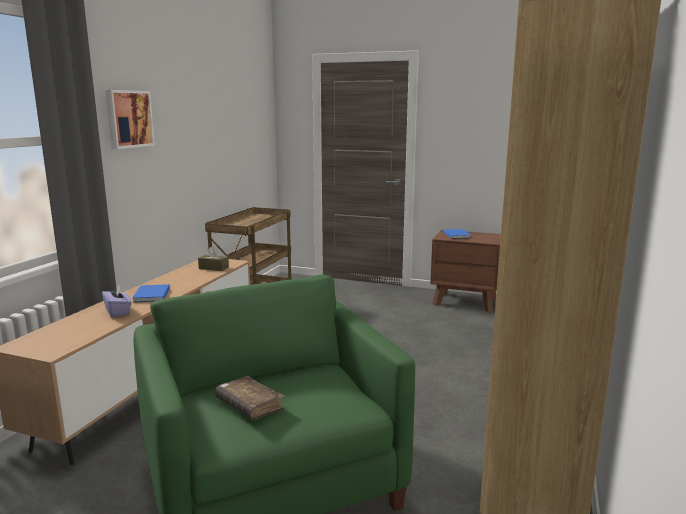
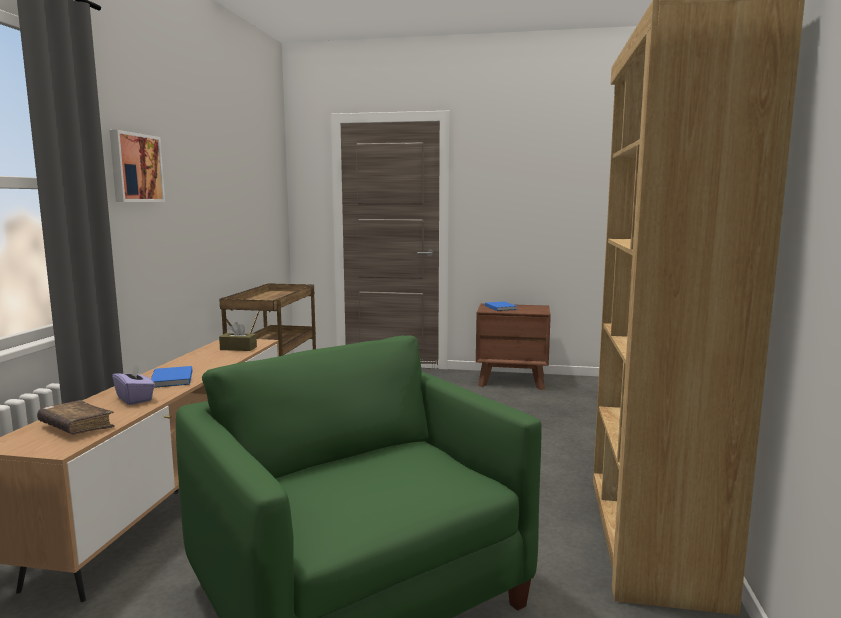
camera: 10 degrees left, 5 degrees down
brown book [215,376,285,420] -> brown book moved to [37,400,115,434]

